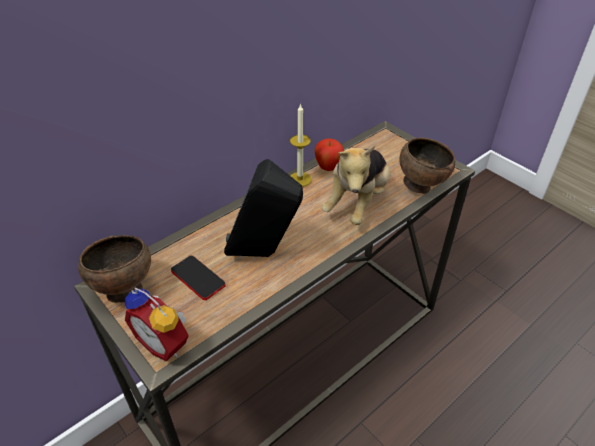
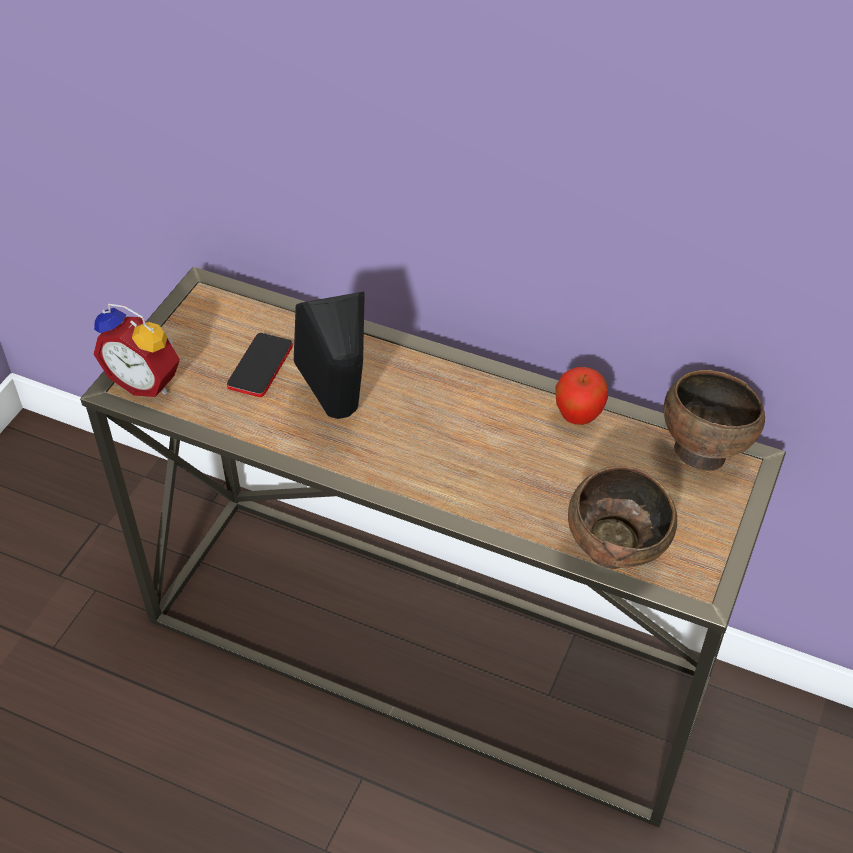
camera: 65 degrees right, 5 degrees up
brown bowl [78,235,151,303] -> brown bowl moved to [664,370,765,471]
alarm clock [125,288,189,361] -> alarm clock turned 75 degrees counterclockwise [93,304,180,397]
candle [290,103,312,187] -> none
plush toy [322,145,391,225] -> none

